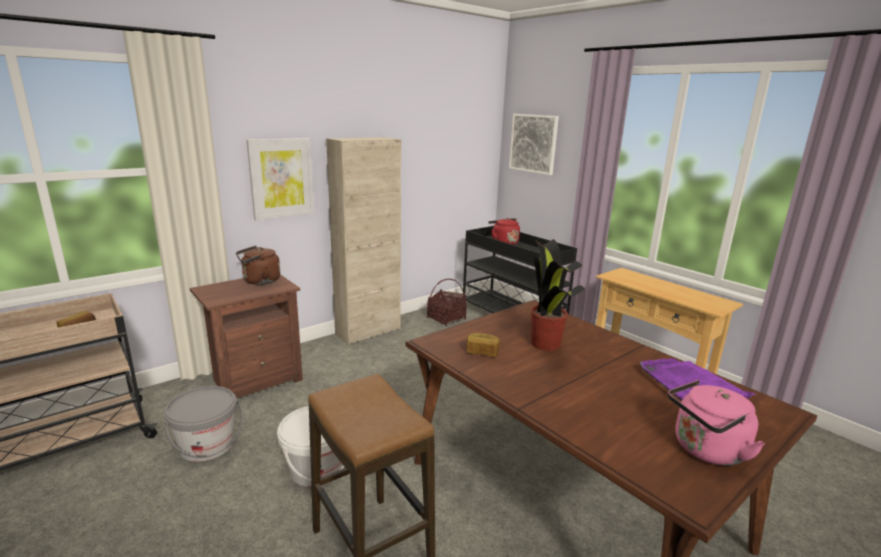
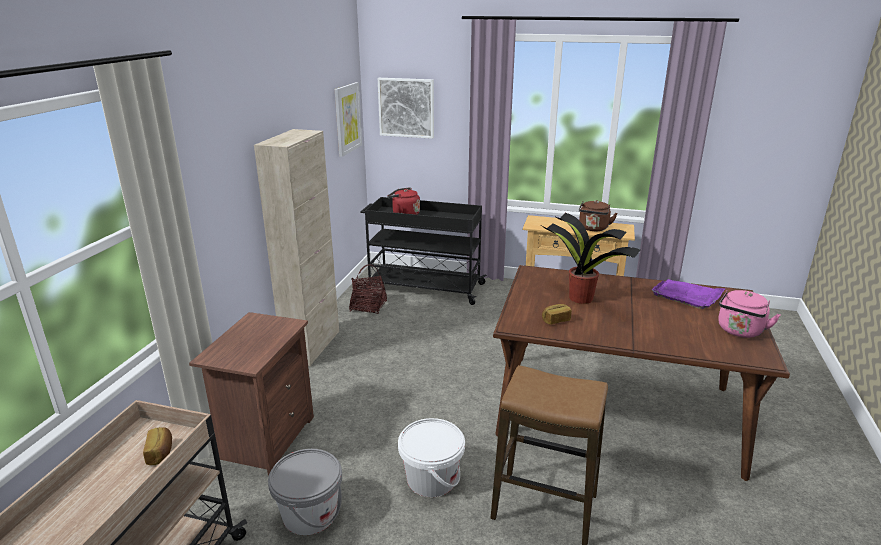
camera: 35 degrees left, 5 degrees up
brown kettle [236,246,280,285] -> brown kettle moved to [579,200,618,231]
picture [247,138,314,220] -> picture moved to [335,82,362,157]

